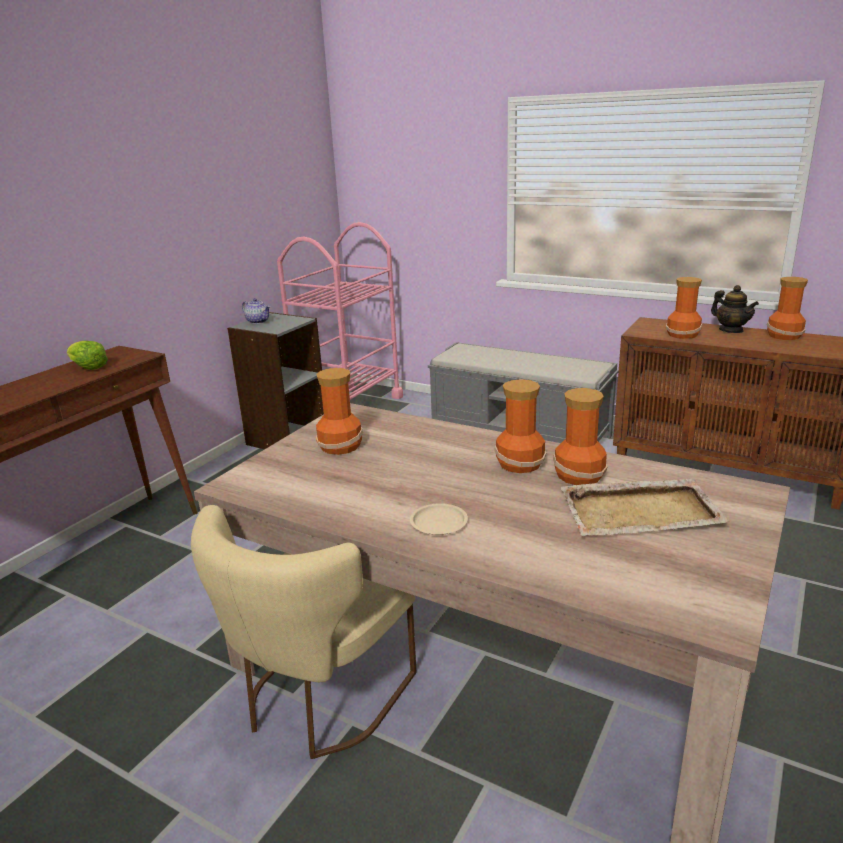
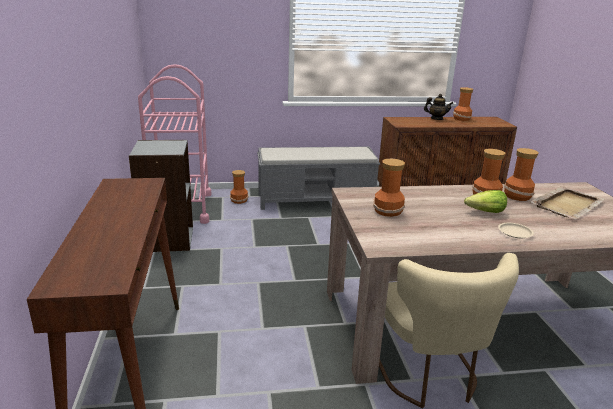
camera: 40 degrees left, 0 degrees up
lettuce [67,341,108,370] -> lettuce moved to [464,190,507,213]
teapot [242,298,270,324] -> none
vase [666,277,702,339] -> vase moved to [230,170,248,204]

